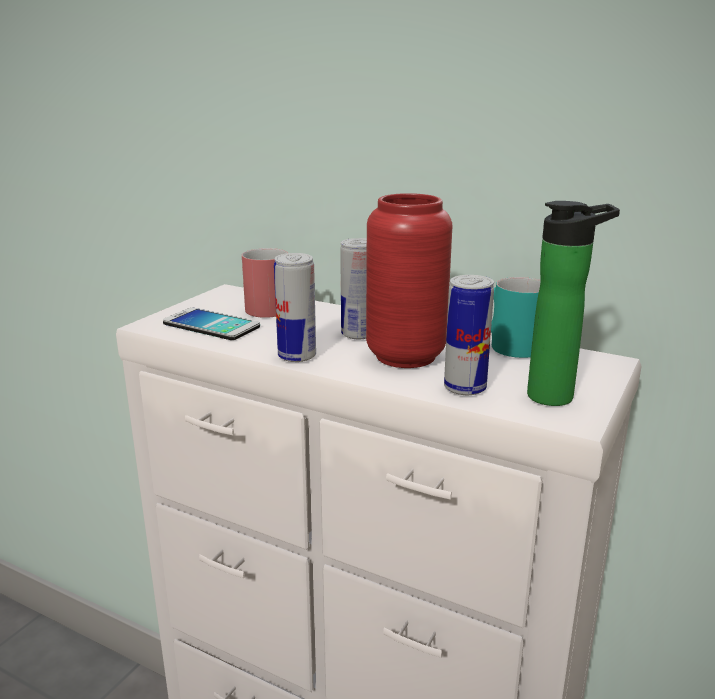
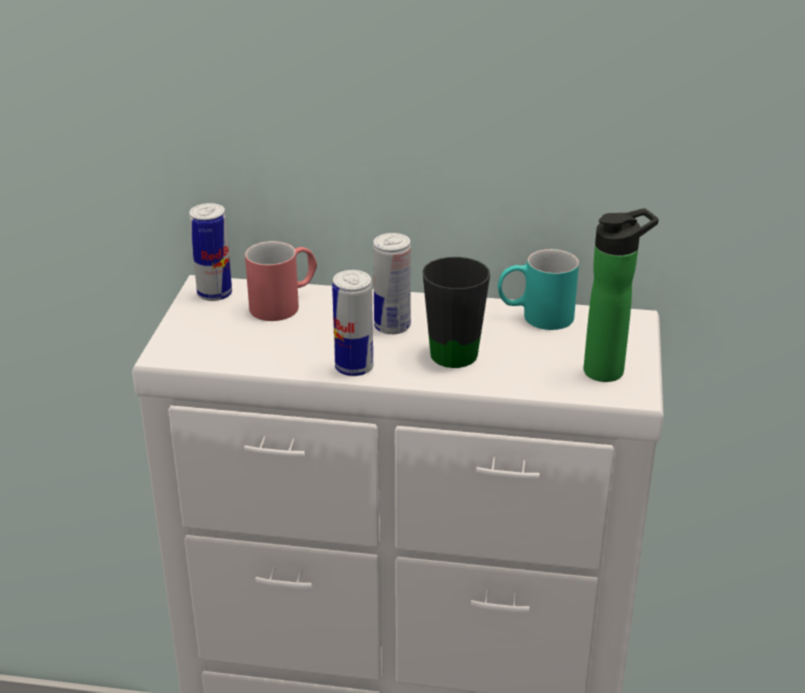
camera: 20 degrees left, 10 degrees up
phone [163,308,260,340] -> none
red vase [366,193,453,368] -> black mug [422,257,490,368]
can [444,275,494,395] -> can moved to [189,203,232,301]

